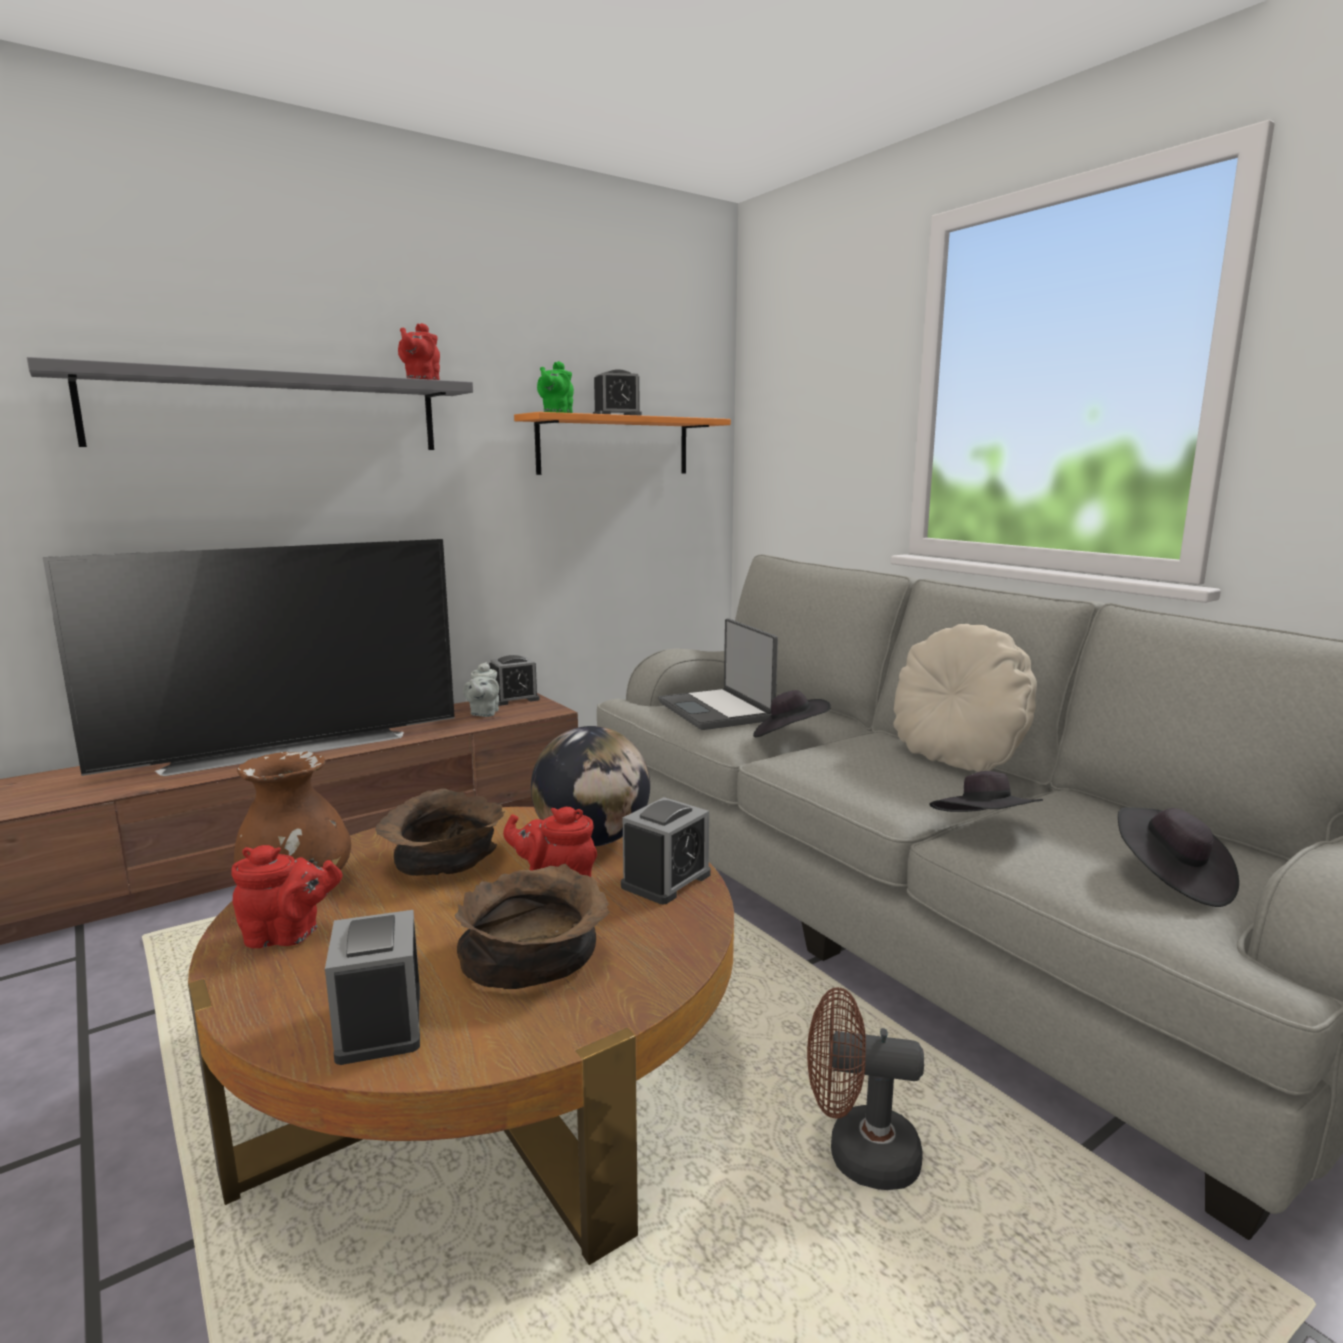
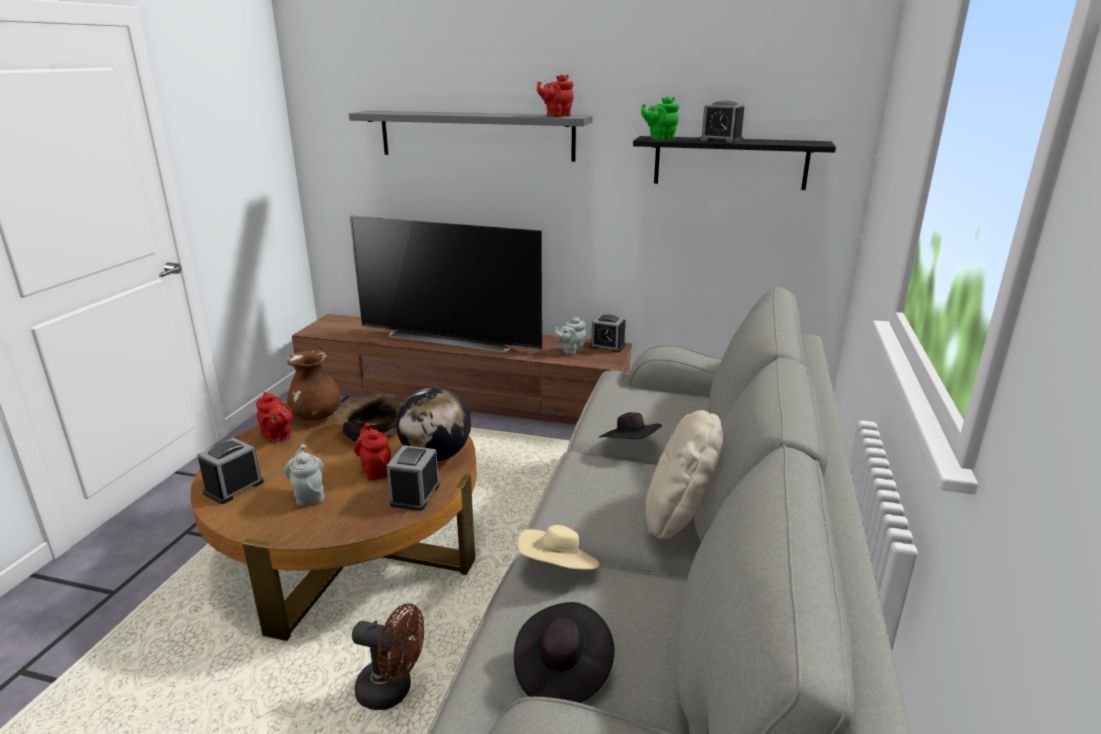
camera: 50 degrees right, 10 degrees up
brown bowl [455,864,610,989] -> grey teapot [284,444,324,506]
orange shelf [514,412,731,475] -> black shelf [633,136,836,190]
alarm clock [621,797,711,904] -> alarm clock turned 105 degrees clockwise [387,445,440,511]
laptop [659,618,778,730] -> none
brown fan [807,987,924,1190] -> brown fan turned 135 degrees clockwise [352,603,424,710]
black hat [929,771,1043,812] -> beige hat [517,525,600,570]

